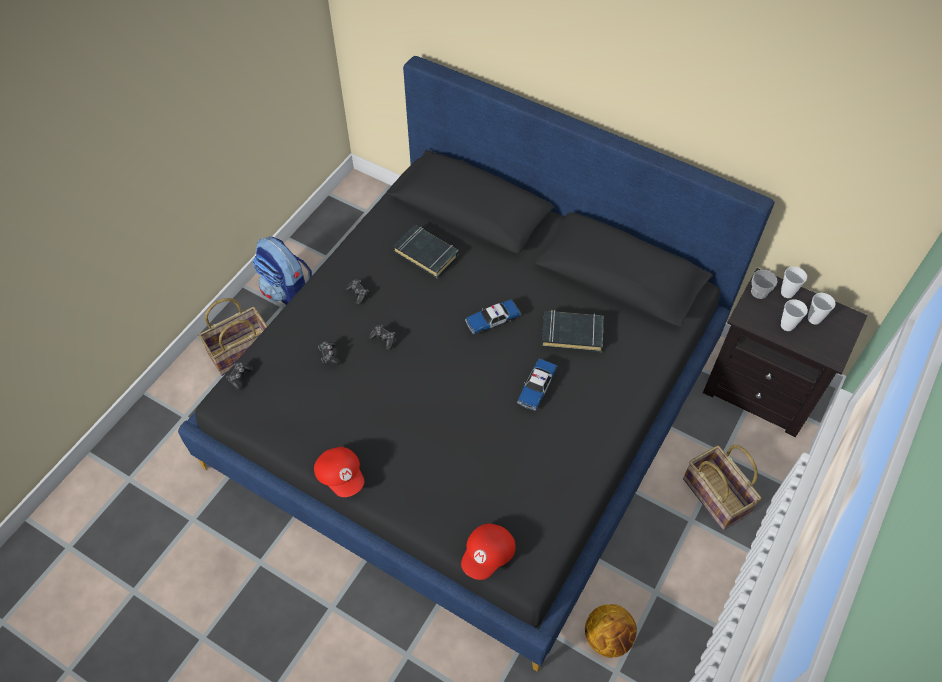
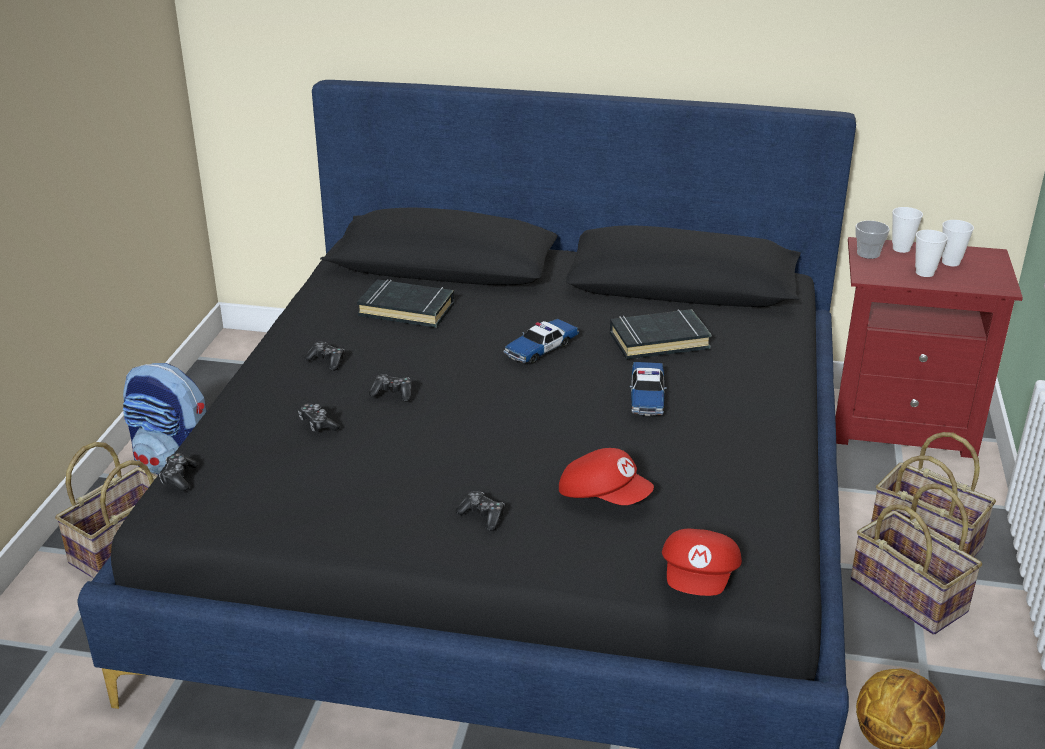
camera: 20 degrees left, 25 degrees down
red cap [314,447,364,497] -> red cap moved to [559,448,654,505]
black nightstand [703,268,868,437] -> red nightstand [835,237,1023,458]
none -> game controller [456,491,505,531]
none -> basket [851,484,982,635]

